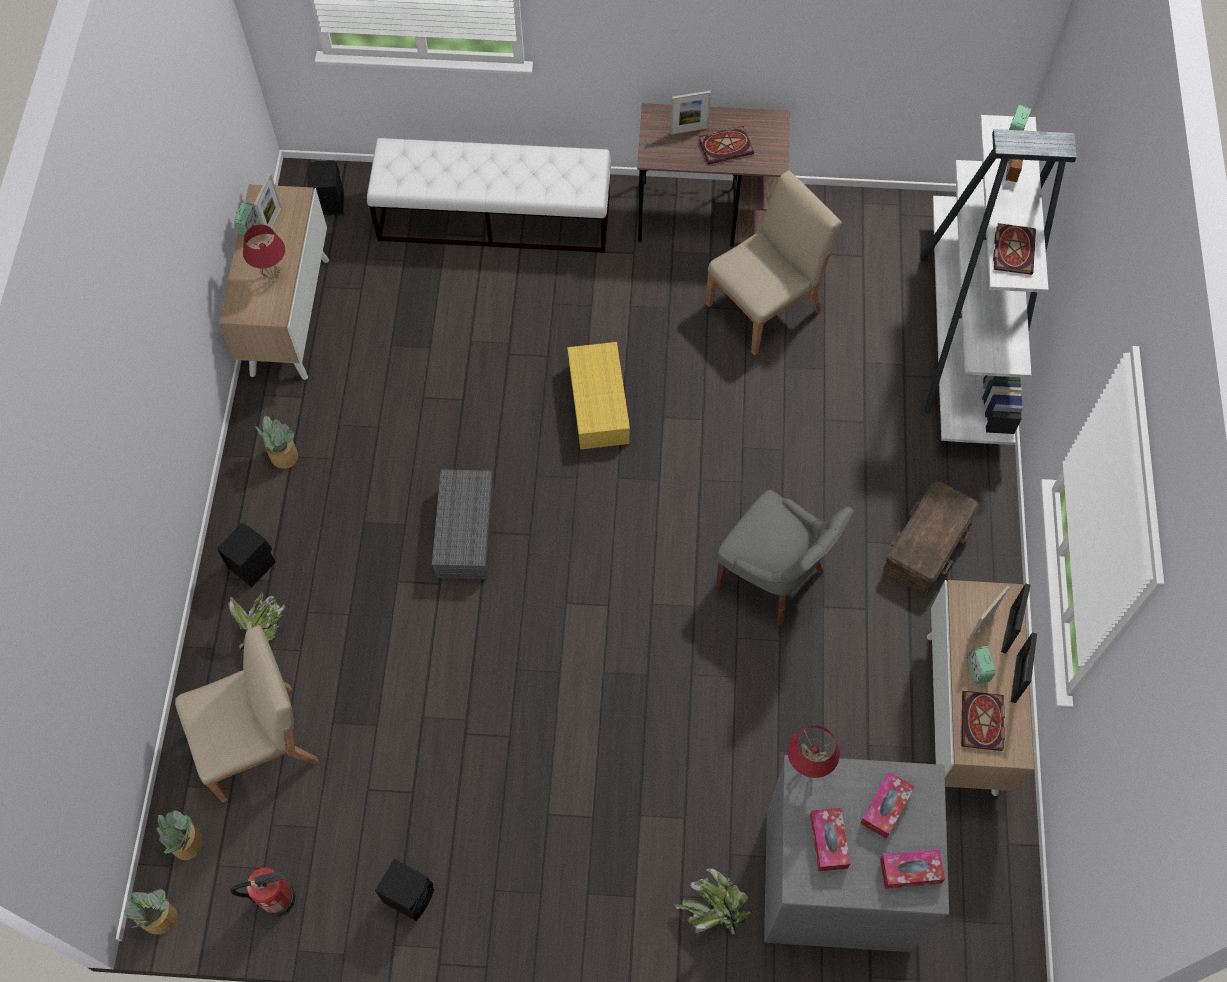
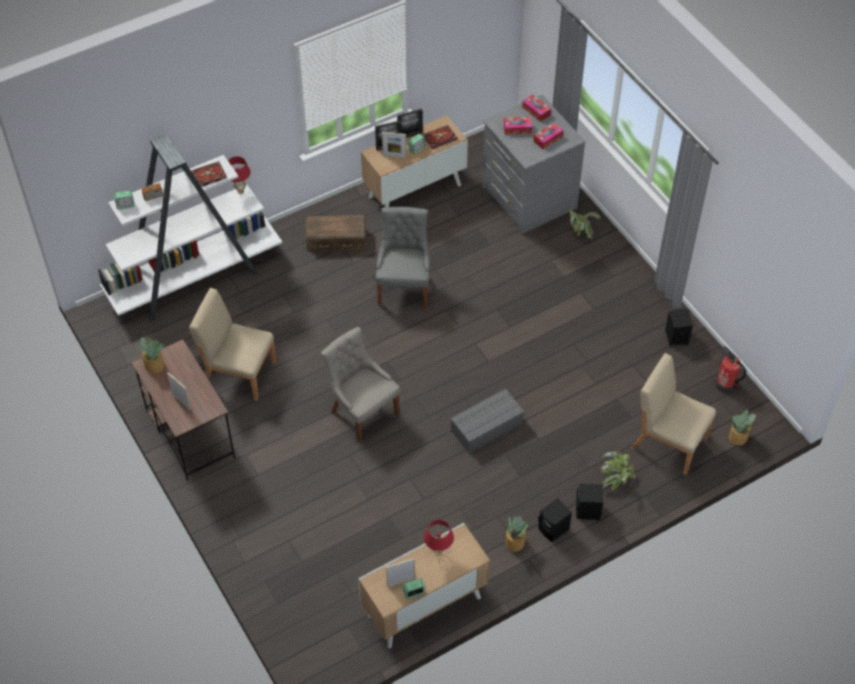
camera: 125 degrees left, 10 degrees down
potted plant [124,889,177,935] -> potted plant moved to [138,337,164,374]
black speaker [307,161,344,216] -> black speaker moved to [538,498,572,542]
white bench [367,138,611,253] -> none
yellow storage box [567,342,630,449] -> grey chair [321,327,400,443]
book [698,126,754,165] -> none
red table lamp [788,726,840,778] -> red table lamp moved to [228,156,251,194]

